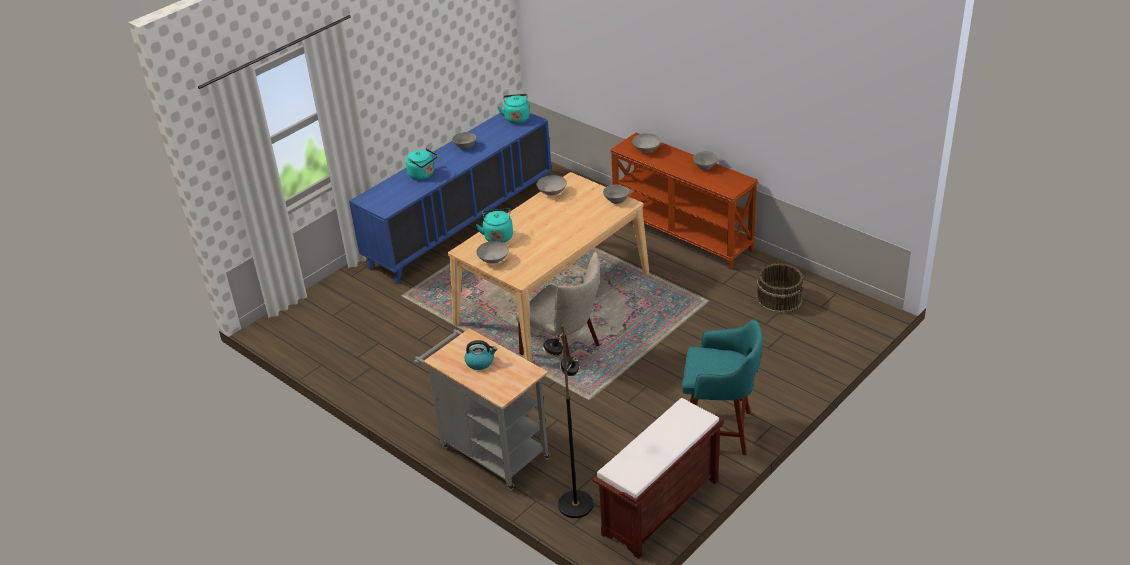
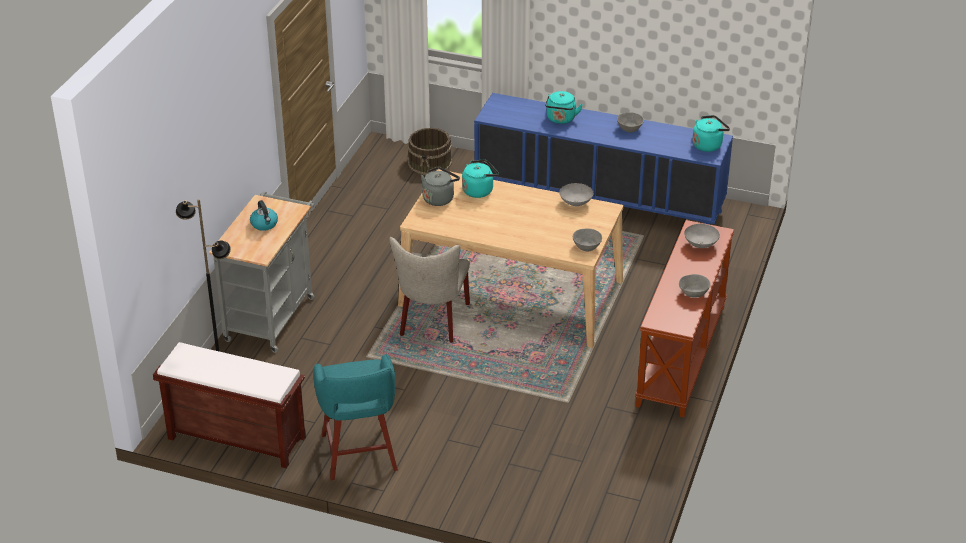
camera: 65 degrees right, 0 degrees up
grey bowl [476,241,509,264] -> grey kettle [421,167,460,206]
brown bucket [756,263,804,314] -> brown bucket moved to [407,128,452,175]

